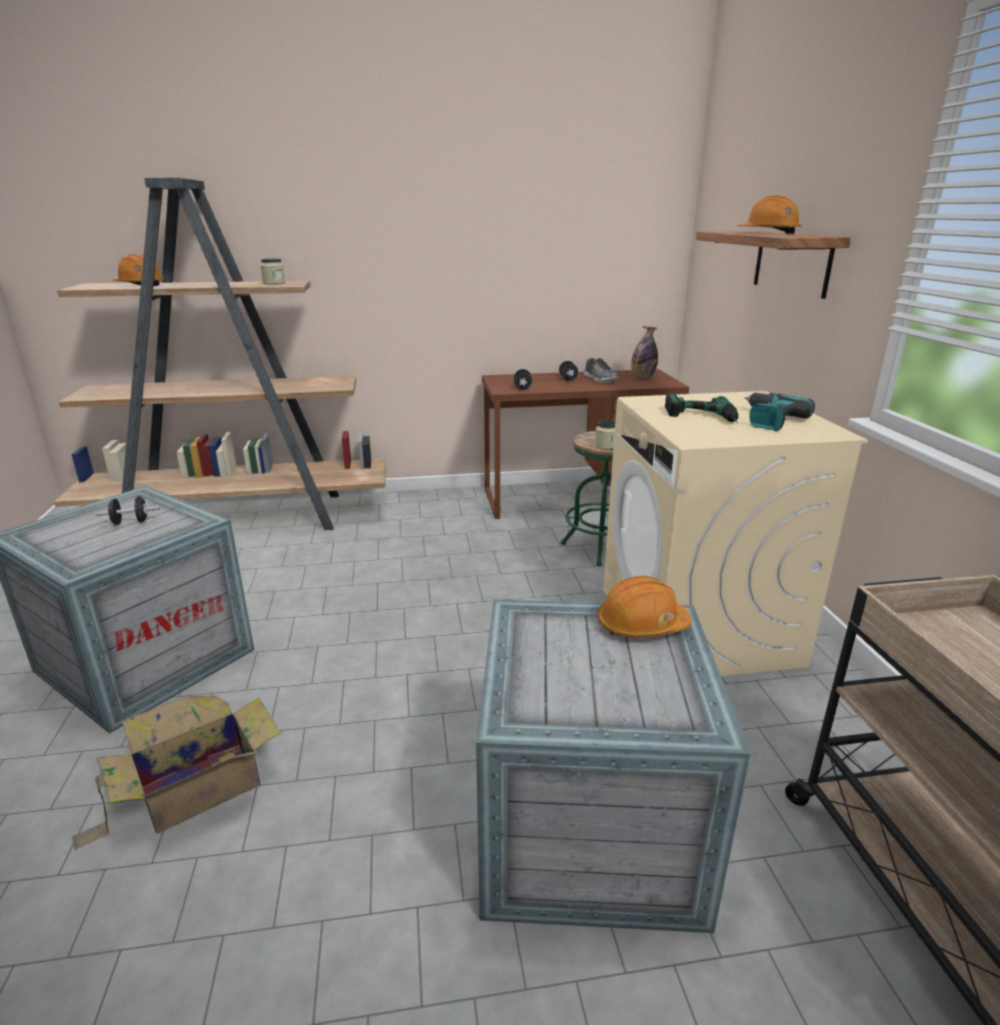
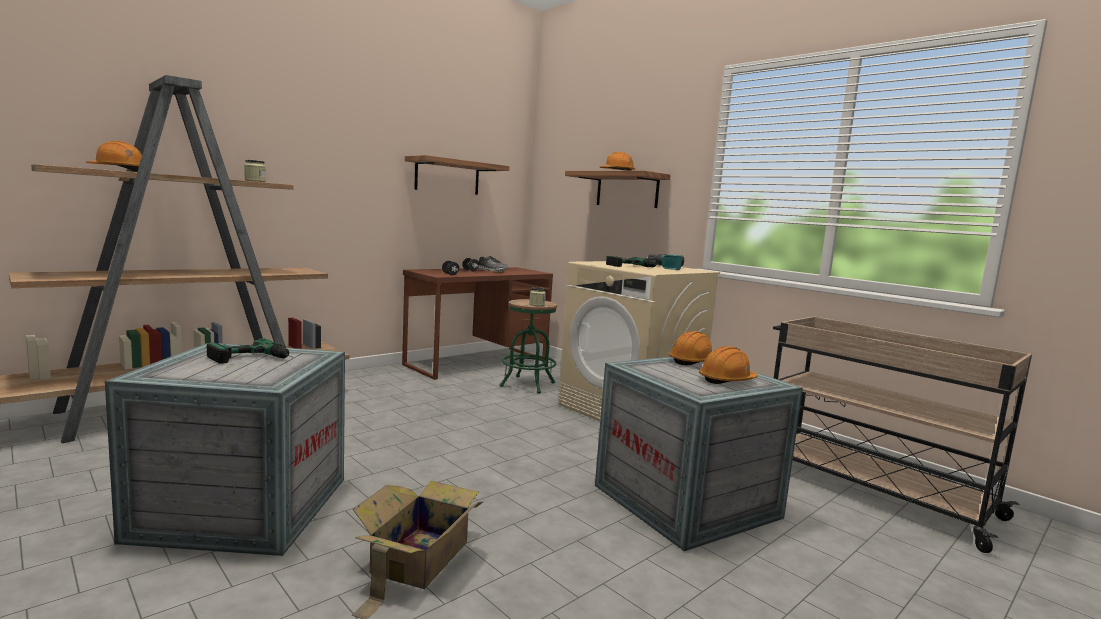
camera: 35 degrees left, 15 degrees down
black dumbbell [95,496,160,525] -> power drill [206,338,294,364]
bottle [631,326,658,378] -> none
none -> shelf [405,155,510,195]
none -> orange hard hat [699,346,758,384]

